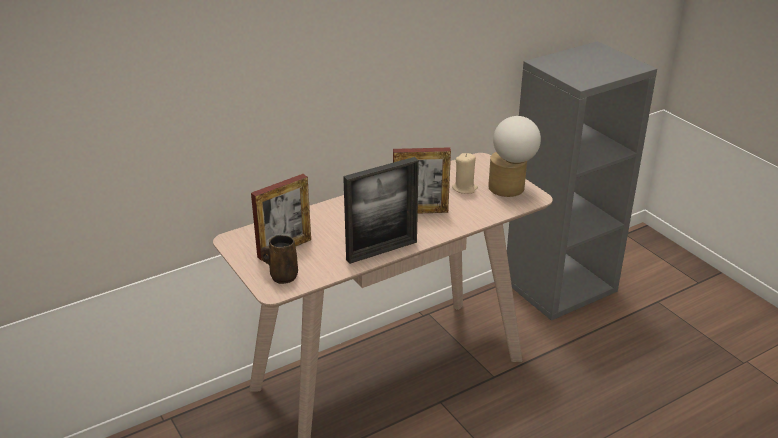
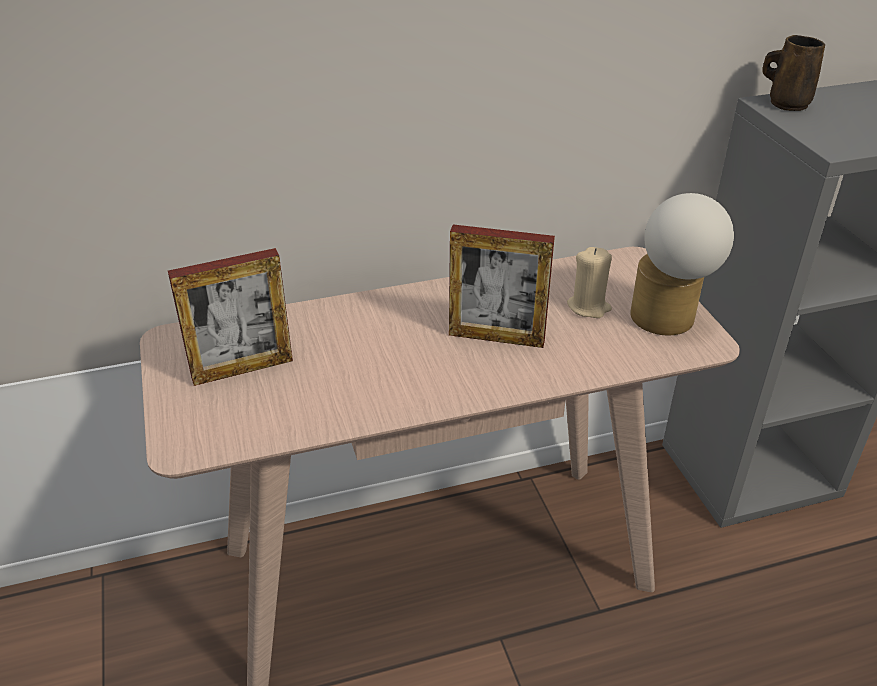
camera: 15 degrees right, 5 degrees up
brown mug [261,235,298,284] -> brown mug moved to [762,35,825,111]
picture frame [343,157,419,264] -> none

